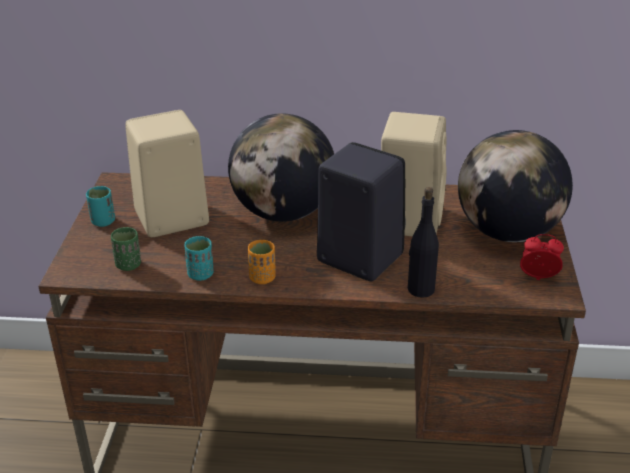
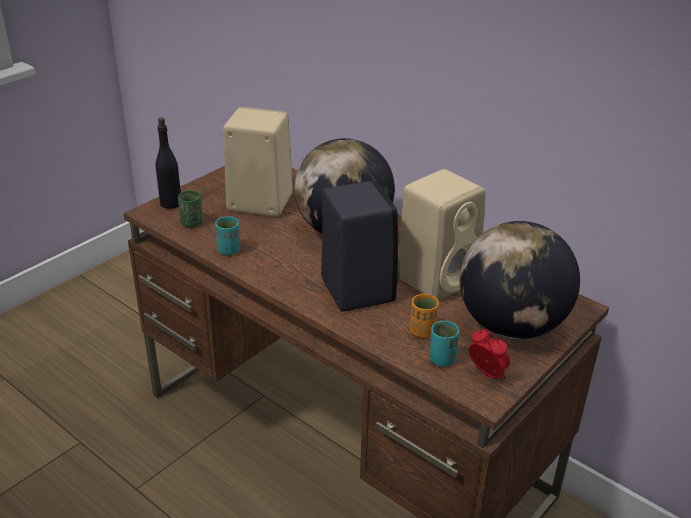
camera: 35 degrees right, 0 degrees up
turquoise cup [86,186,115,227] -> turquoise cup moved to [429,321,459,367]
orange cup [248,240,276,284] -> orange cup moved to [410,294,439,338]
black bottle [408,187,439,298] -> black bottle moved to [155,117,181,209]

